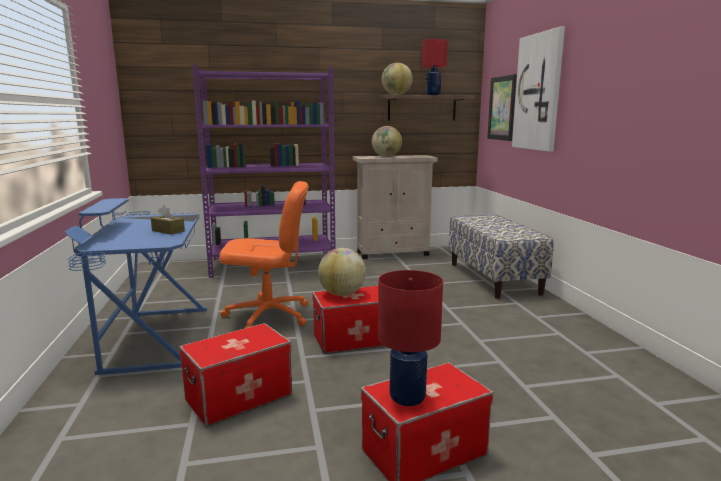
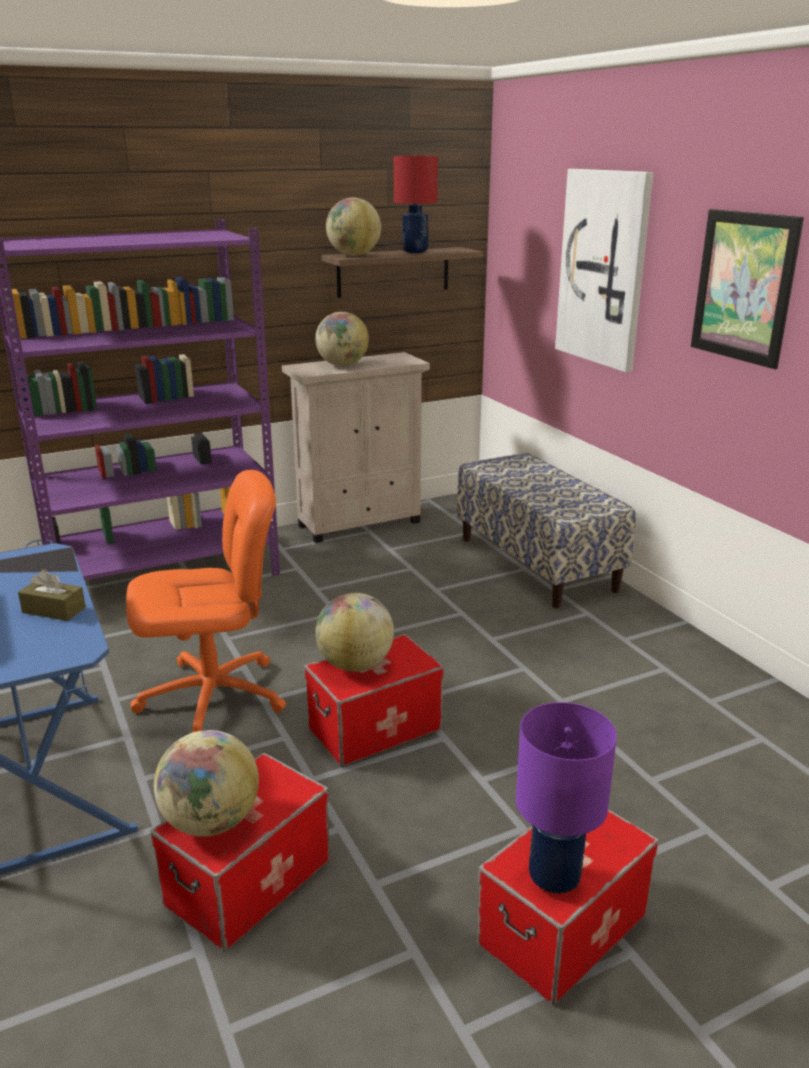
camera: 15 degrees left, 10 degrees up
red table lamp [378,270,443,406] -> purple table lamp [516,702,617,894]
picture [487,74,517,141] -> picture moved to [691,209,804,369]
none -> globe [154,730,259,837]

